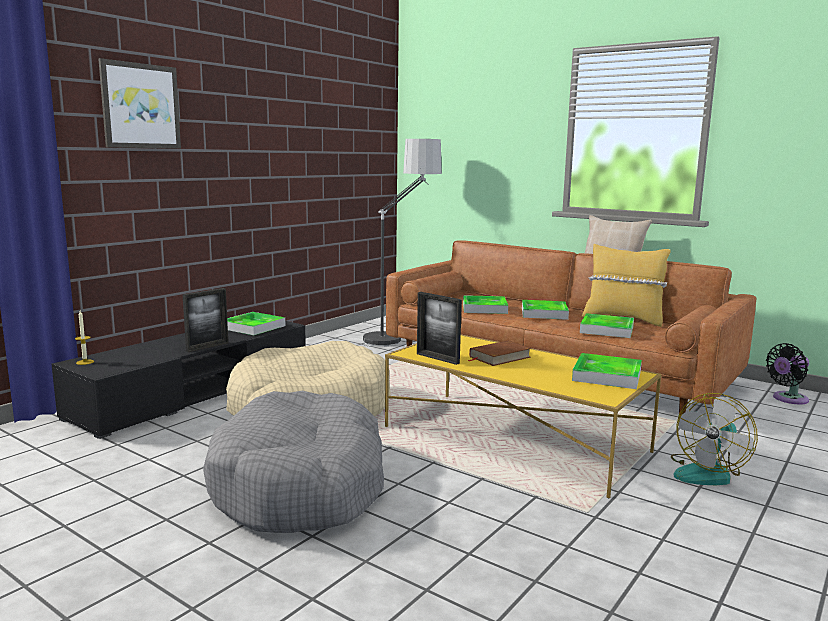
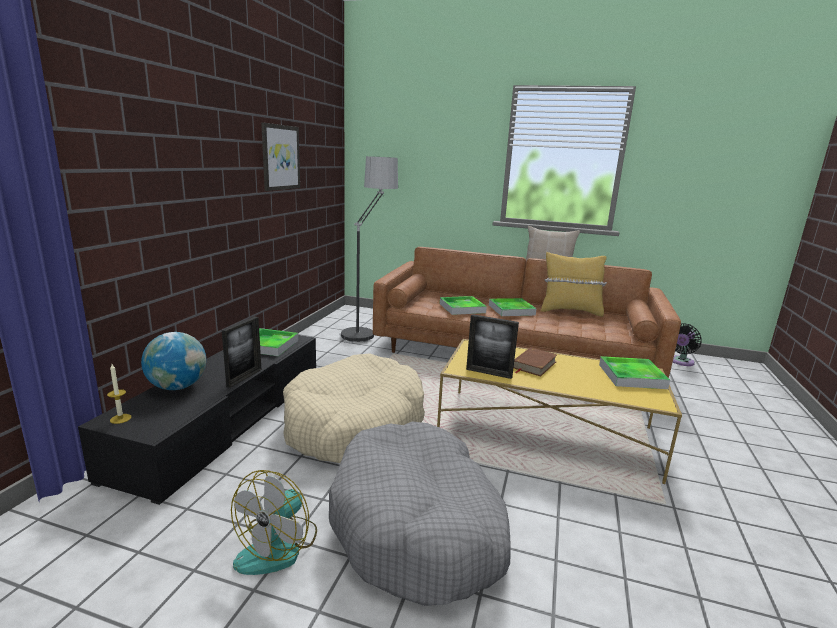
camera: 20 degrees left, 5 degrees up
picture [98,58,181,149] -> picture moved to [261,122,300,191]
tray [580,313,634,338] -> none
fan [671,393,758,485] -> fan moved to [231,470,317,575]
none -> globe [141,332,206,390]

